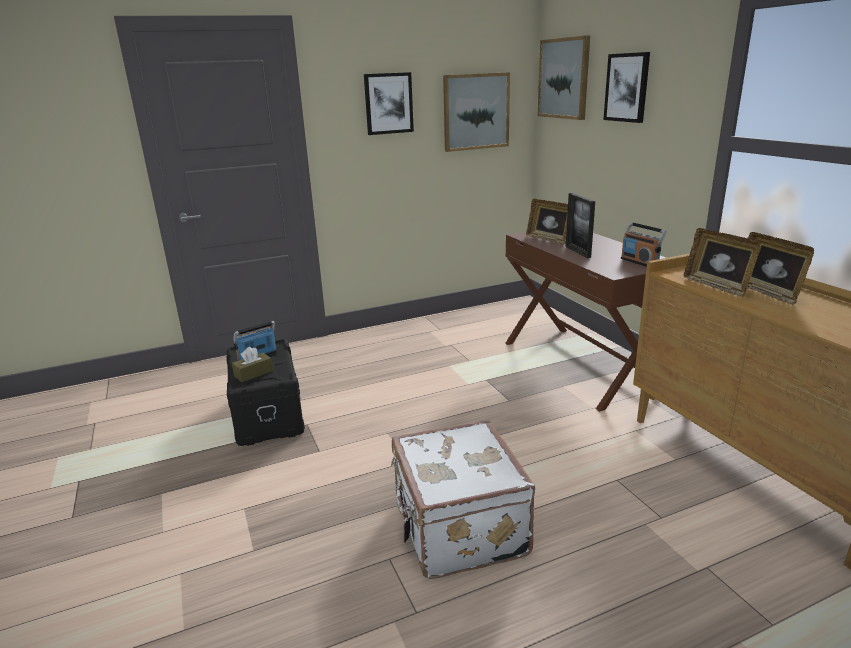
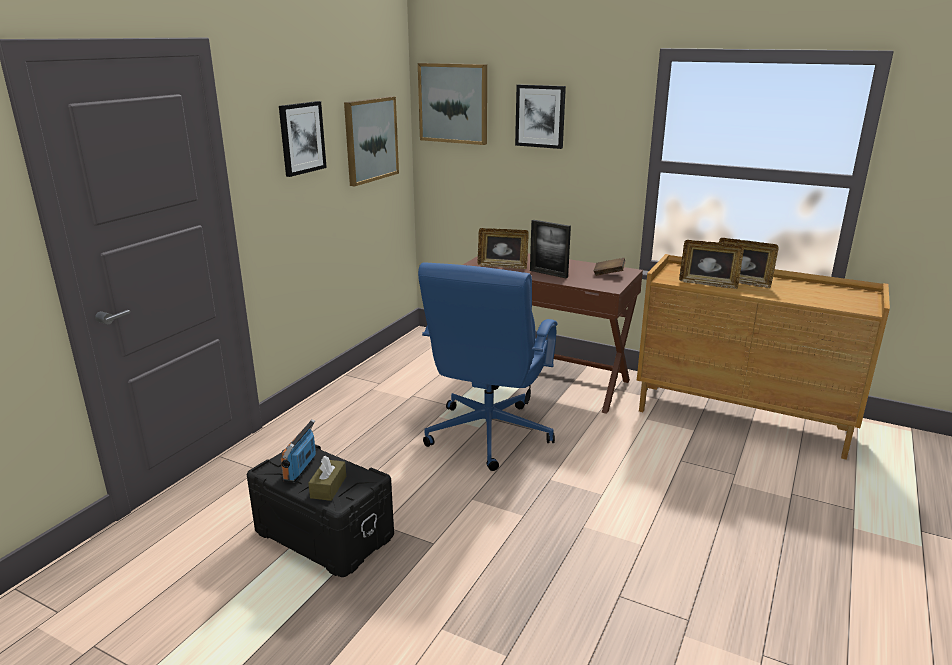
camera: 40 degrees left, 0 degrees up
white suitcase [391,420,535,579] -> none
radio [621,222,666,267] -> brown book [593,258,626,276]
none -> blue office chair [418,262,557,471]

